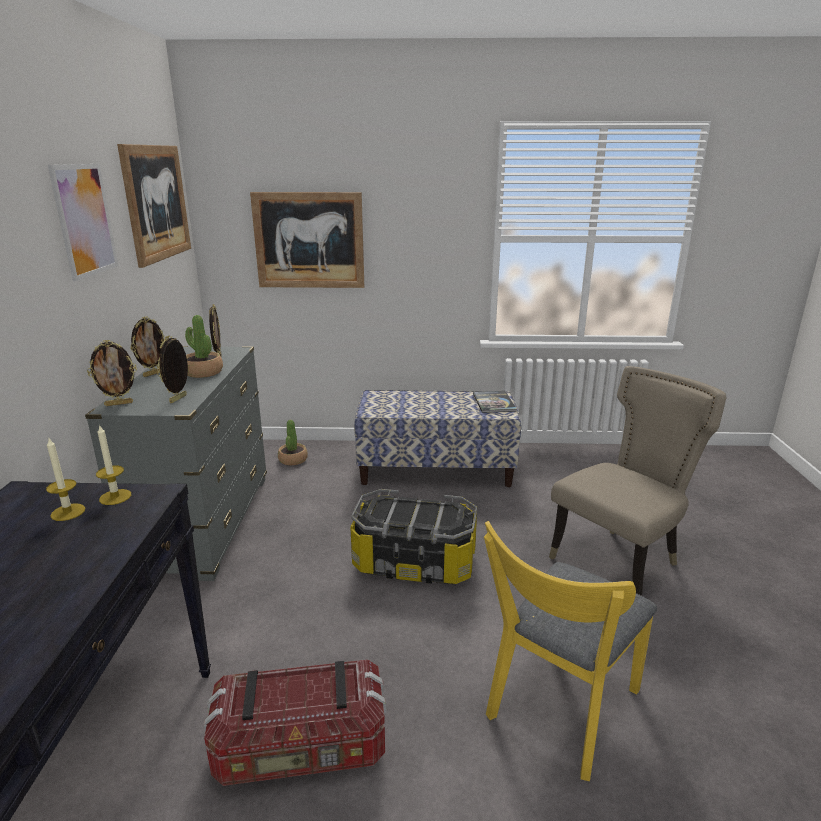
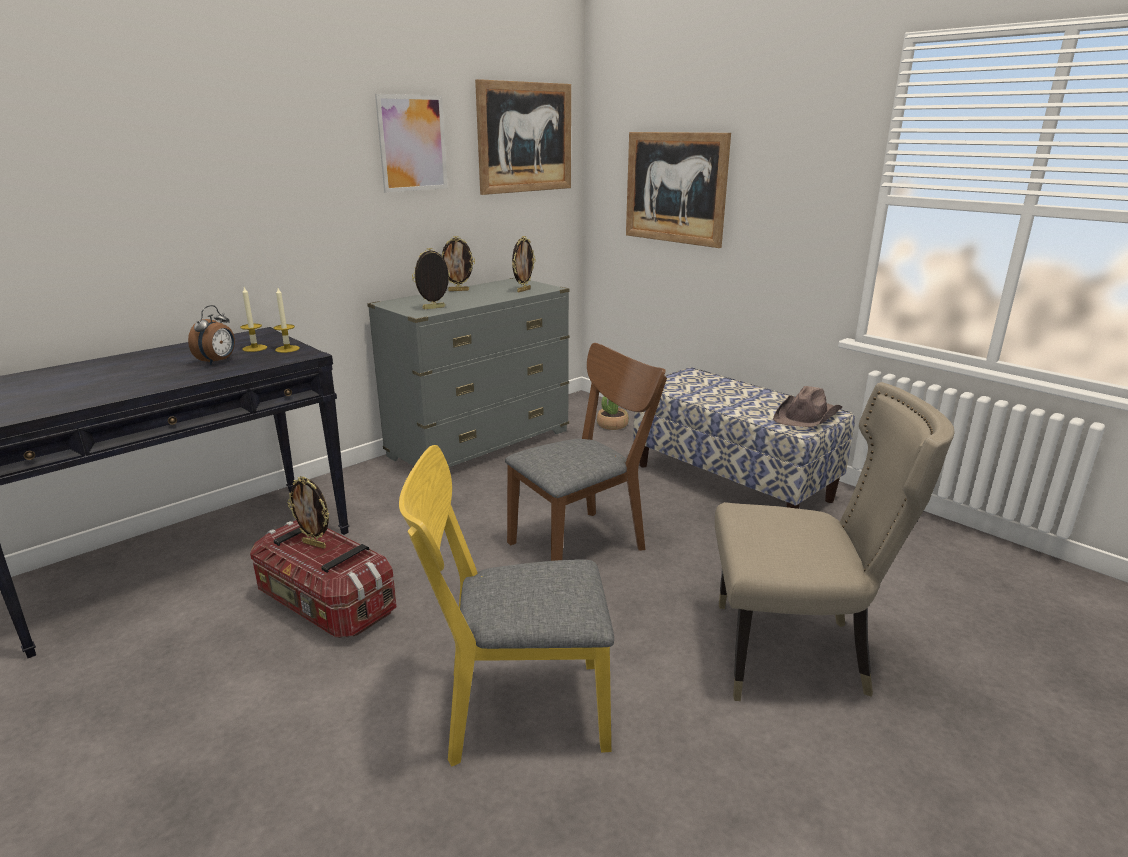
camera: 45 degrees right, 0 degrees up
picture frame [87,340,137,406] -> picture frame moved to [287,476,329,549]
potted plant [185,315,223,378] -> none
storage box [350,489,477,584] -> brown chair [505,343,667,561]
book [473,391,517,413] -> brown hat [773,386,842,427]
none -> alarm clock [188,305,235,365]

